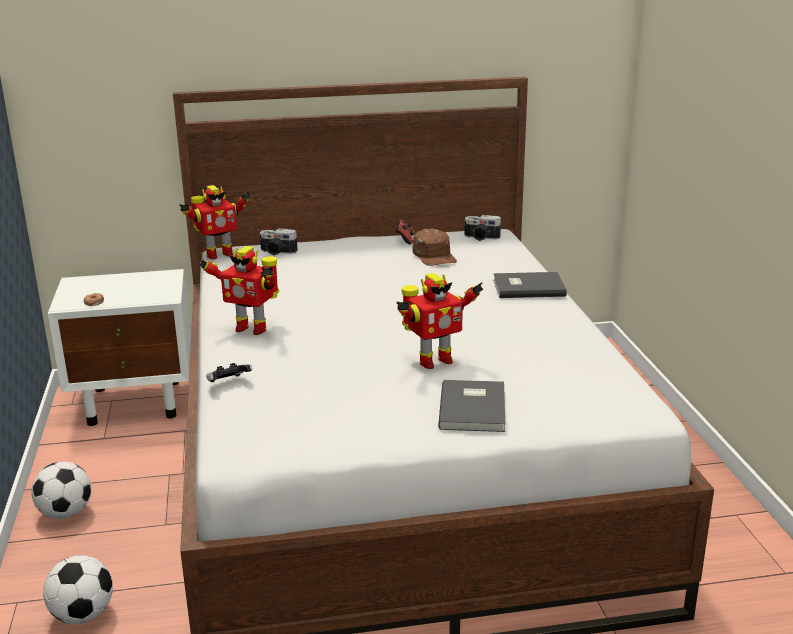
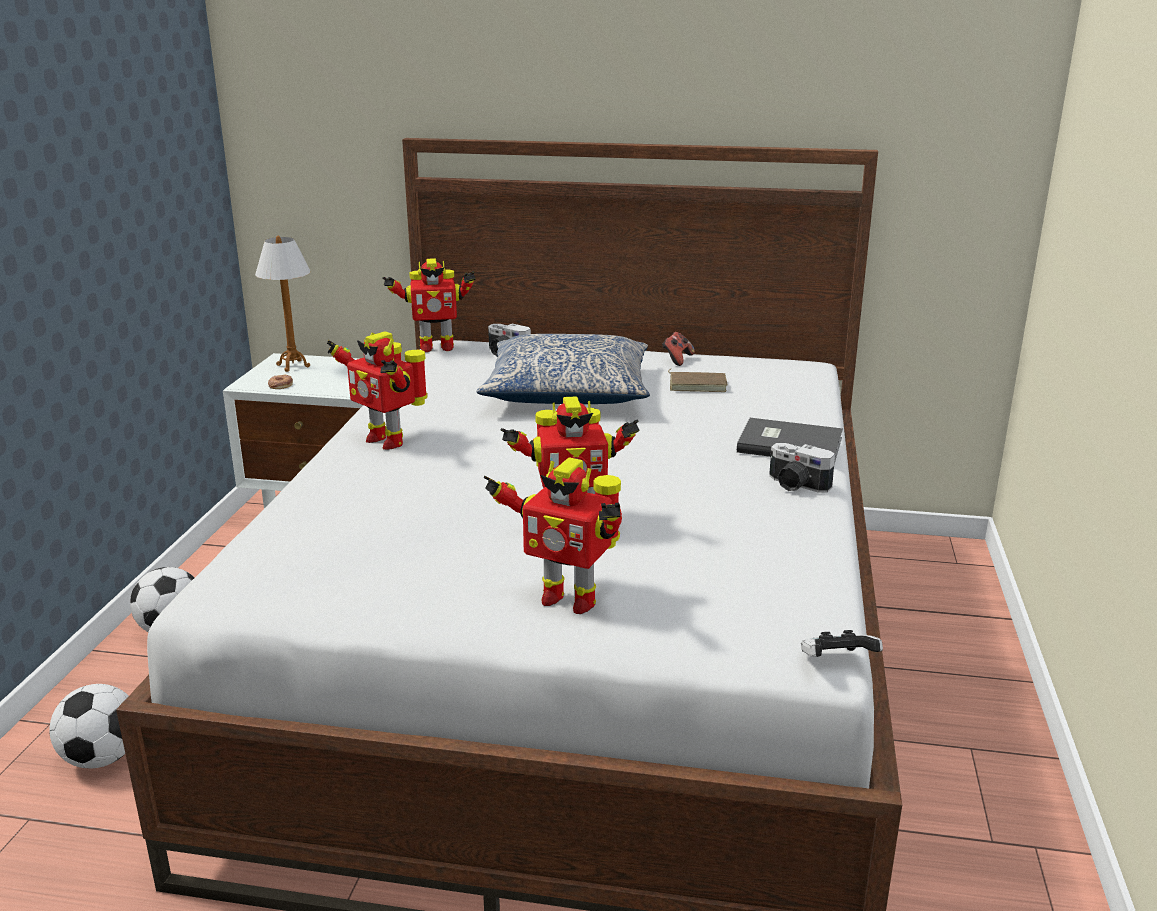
camera: 20 degrees right, 0 degrees up
game controller [206,363,252,382] -> game controller moved to [801,630,883,657]
brown cap [412,228,457,266] -> brown book [668,369,728,392]
grey book [438,380,505,432] -> toy robot [483,458,622,614]
camera [465,215,501,241] -> camera moved to [769,443,835,493]
none -> table lamp [255,236,311,372]
none -> pillow [476,334,650,404]

